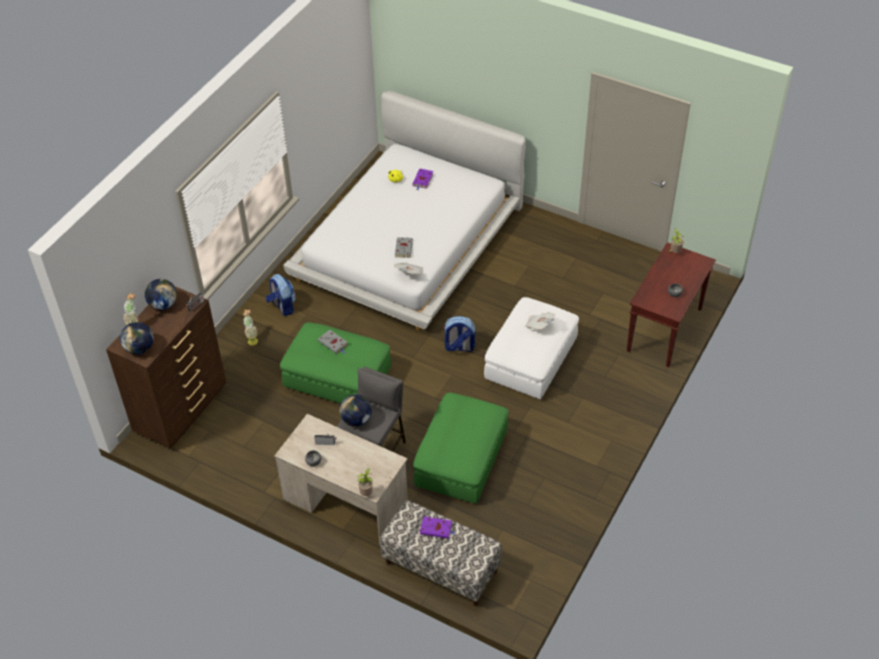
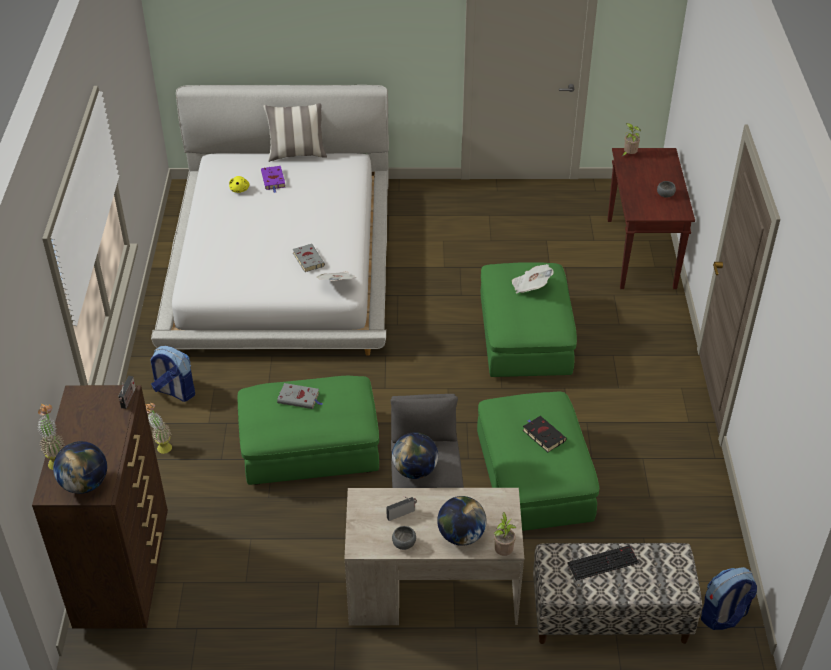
camera: 30 degrees left, 5 degrees down
globe [145,279,177,310] -> globe moved to [437,496,487,546]
purple book [420,516,456,539] -> keyboard [567,545,639,581]
backpack [443,316,476,352] -> backpack moved to [701,567,757,630]
white ottoman [484,297,579,399] -> green ottoman [481,262,577,377]
none -> pillow [263,103,327,162]
none -> black book [523,416,566,452]

